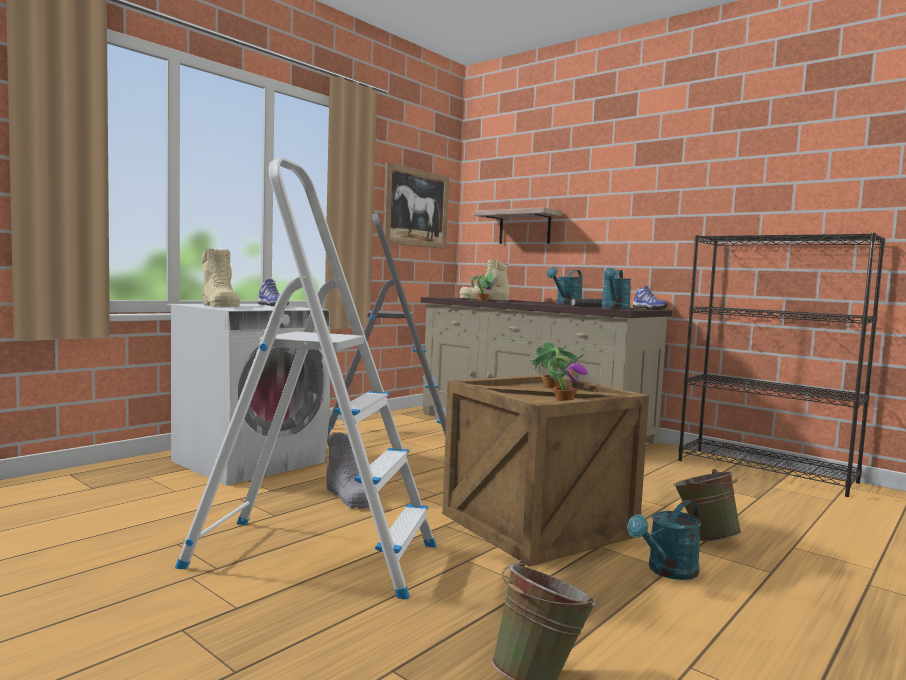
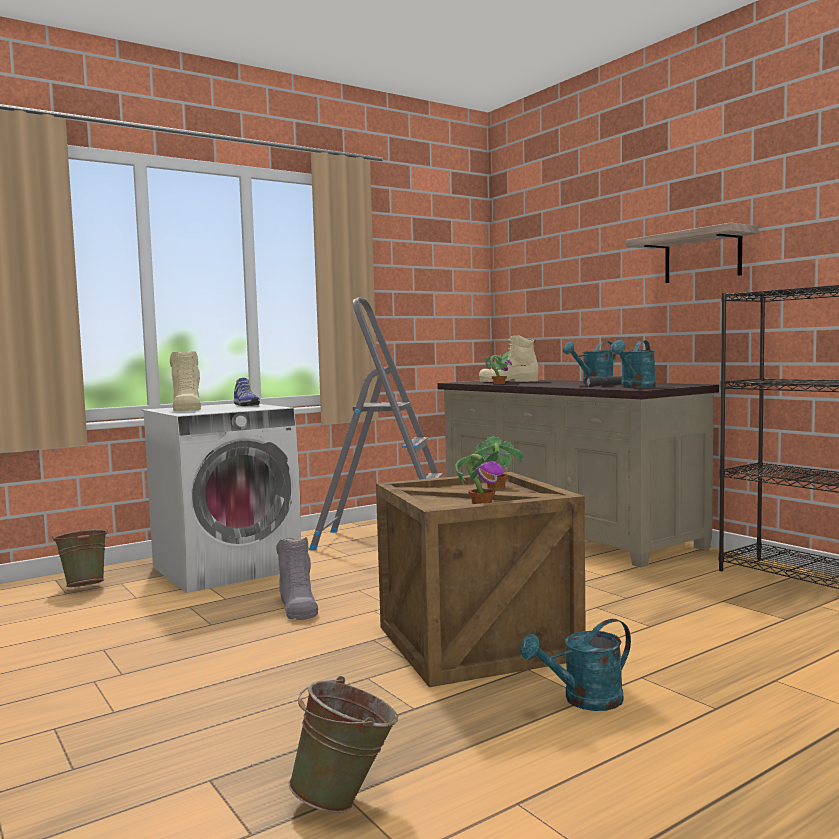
camera: 15 degrees right, 0 degrees up
white step ladder [175,157,437,599] -> none
picture [383,162,449,249] -> none
shelf [474,207,562,244] -> shelf moved to [626,222,759,283]
shoe [632,286,668,309] -> none
green bucket [673,469,742,541] -> green bucket moved to [52,529,109,587]

